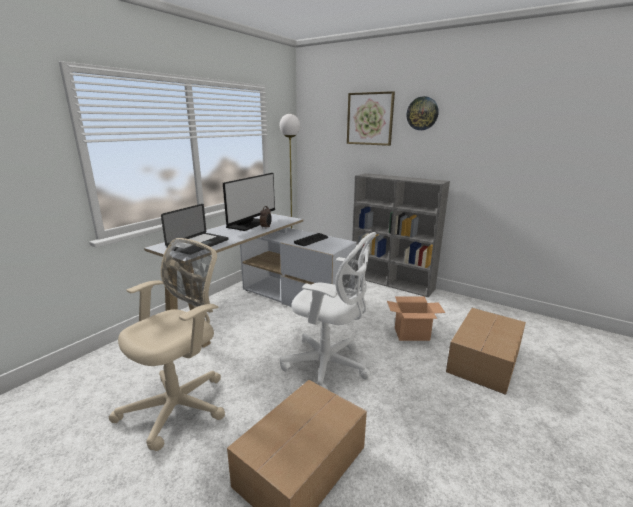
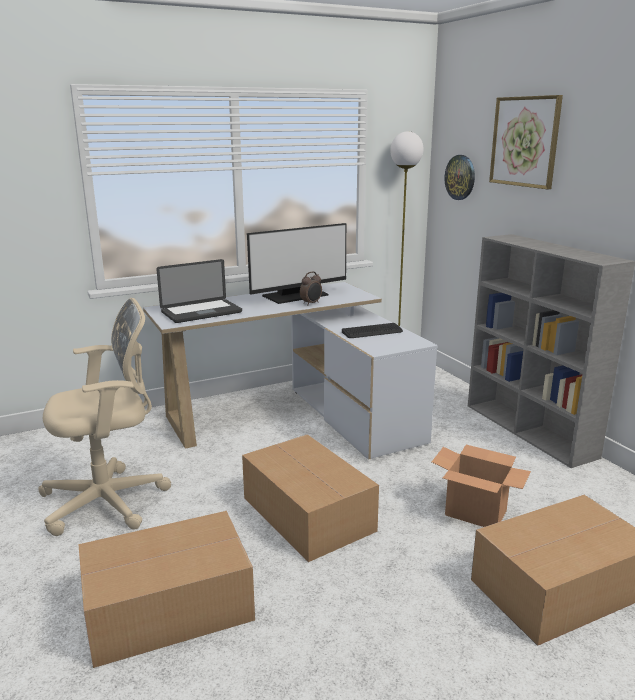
camera: 30 degrees right, 0 degrees up
white office chair [280,232,377,390] -> cardboard box [242,434,379,562]
wall clock [407,96,439,130] -> wall clock moved to [445,155,475,200]

